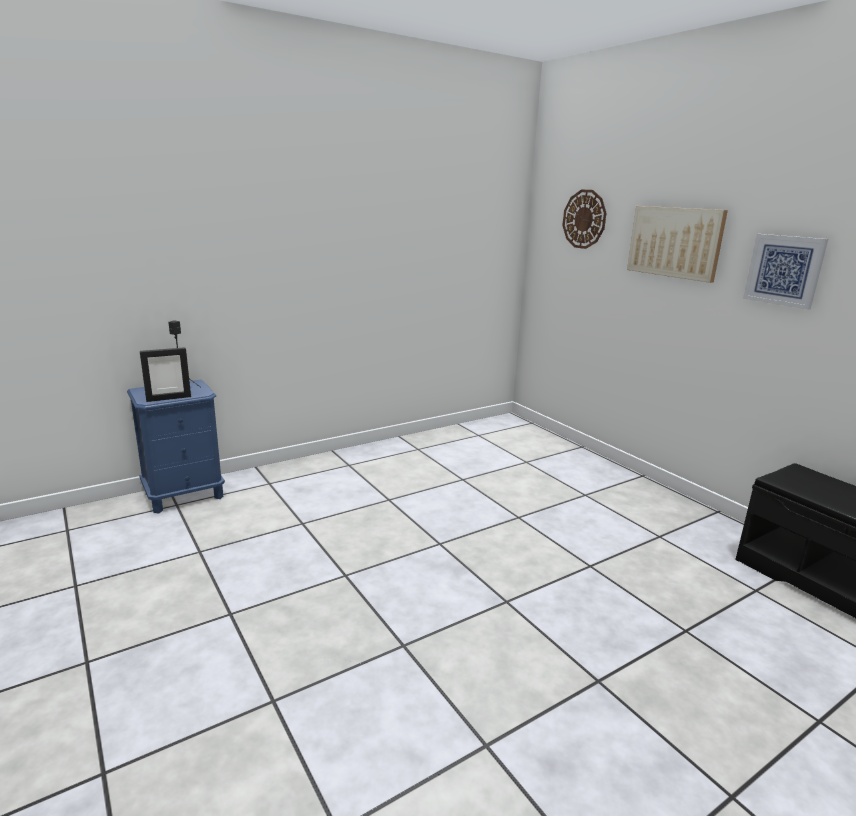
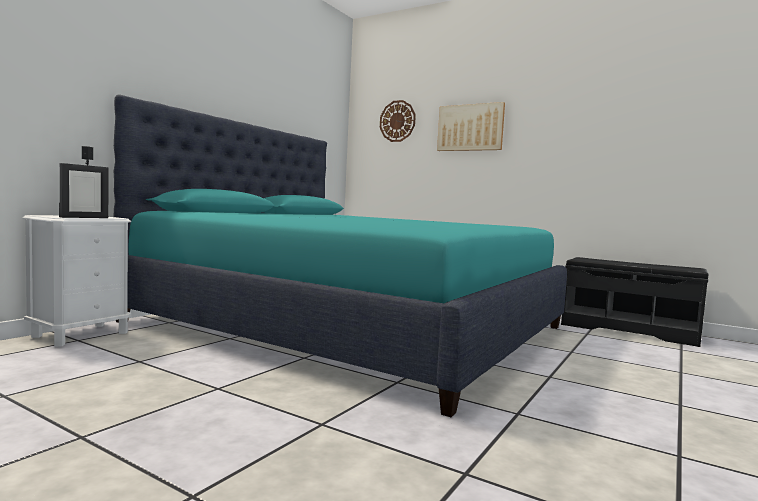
camera: 25 degrees left, 15 degrees down
blue nightstand [127,380,225,514] -> white nightstand [23,215,131,346]
picture [743,234,828,310] -> none
none -> turquoise bed [113,95,567,417]

